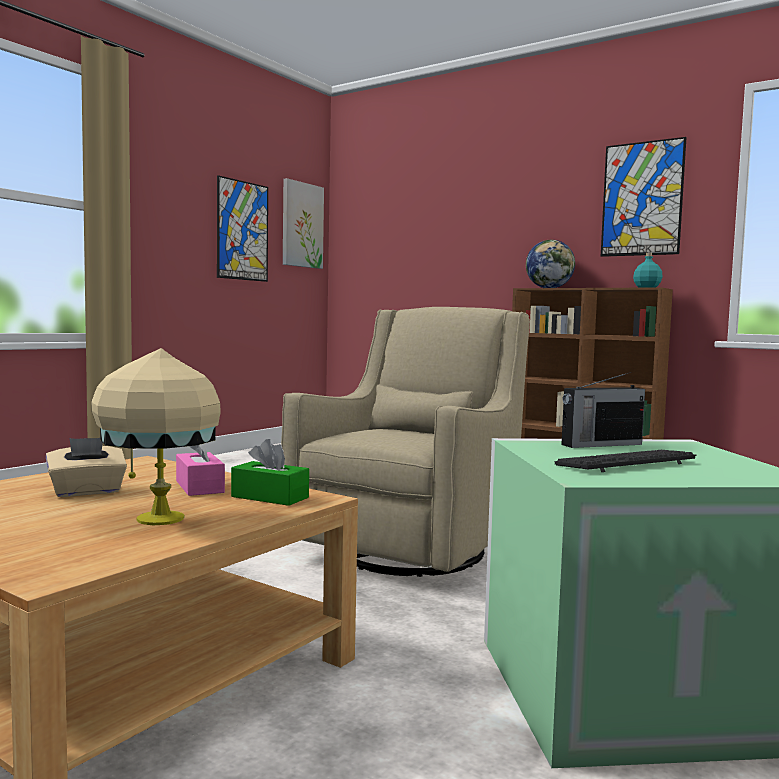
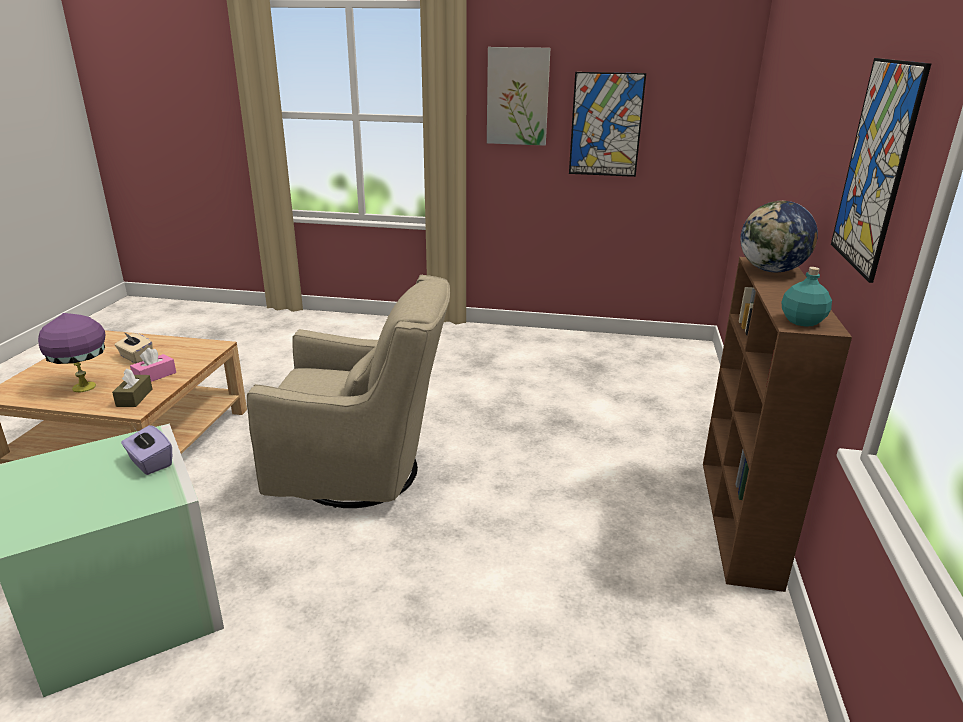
camera: 65 degrees right, 20 degrees up
beige table lamp [91,348,221,525] -> purple table lamp [38,313,106,392]
green tissue box [231,439,309,506] -> brown tissue box [112,368,153,407]
picture [283,178,324,269] -> picture moved to [487,47,550,146]
keyboard [555,450,696,472] -> none
radio [561,372,645,448] -> purple tissue box [121,425,172,475]

